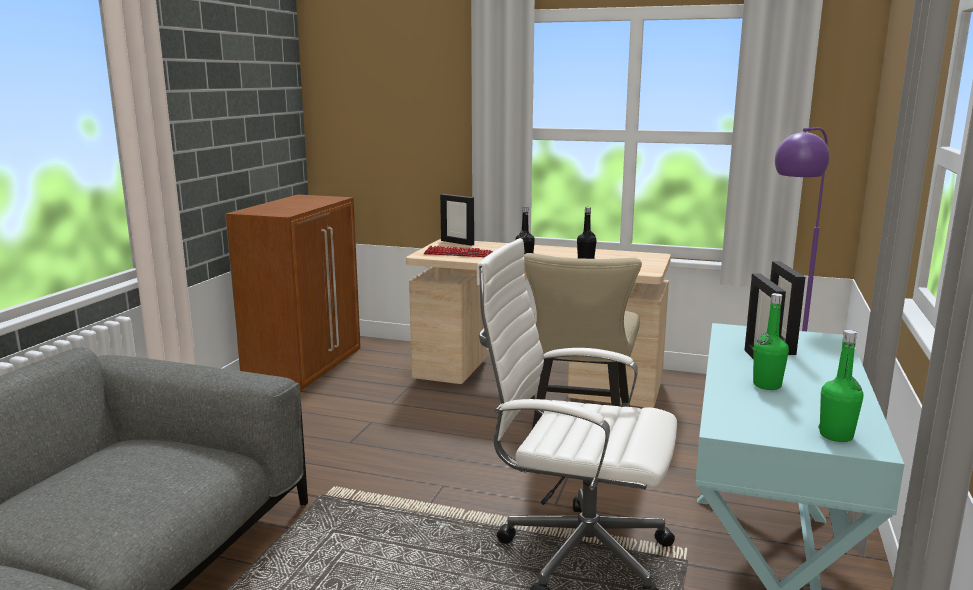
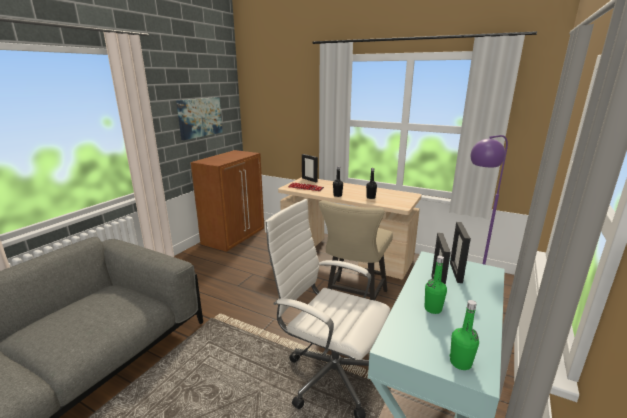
camera: 10 degrees right, 5 degrees up
none -> picture [176,97,223,140]

